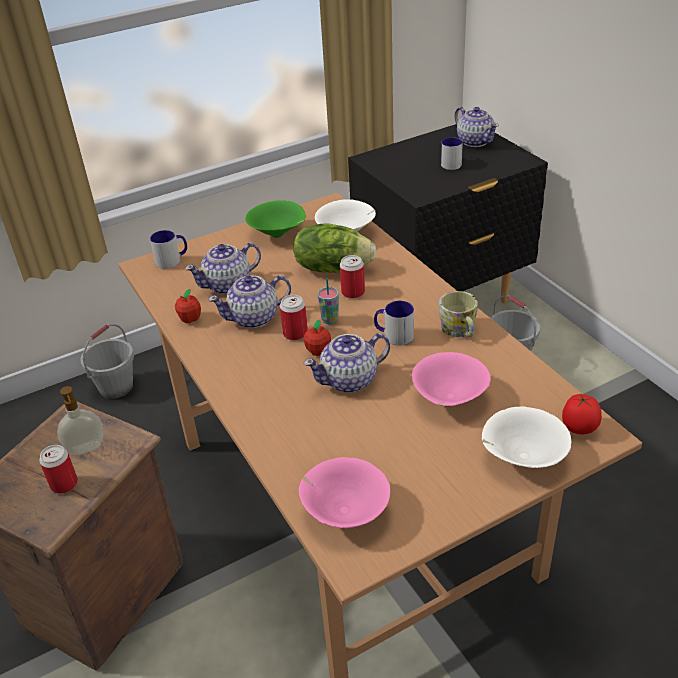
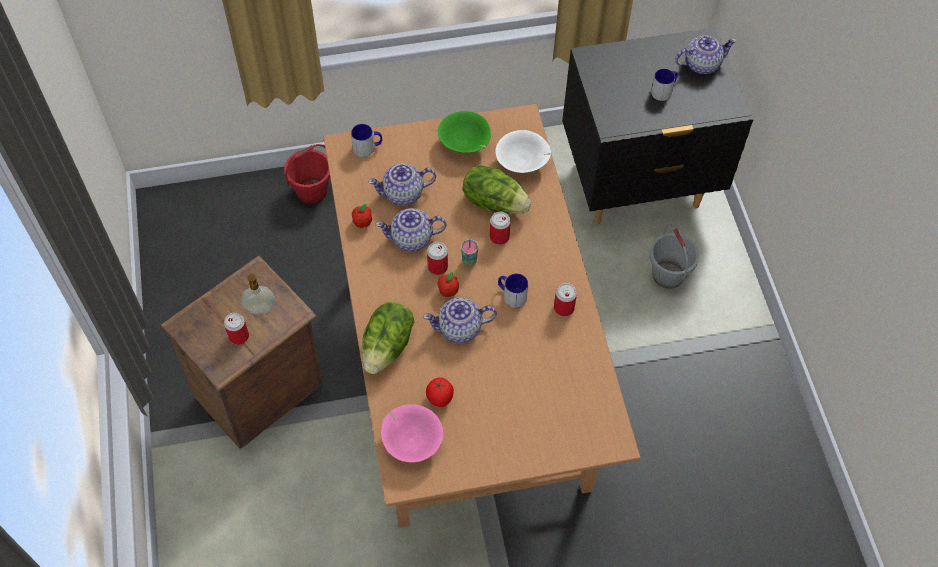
camera: 15 degrees right, 20 degrees up
grey bucket [80,324,134,399] -> red bucket [284,144,330,204]
pink bowl [412,352,491,406] -> none
mug [439,291,478,337] -> can [554,283,577,316]
teapot [454,107,499,147] -> teapot turned 90 degrees counterclockwise [675,35,737,74]
white bowl [482,407,571,468] -> none
tomato [562,394,602,434] -> tomato moved to [426,377,454,407]
none -> lettuce [362,302,414,374]

